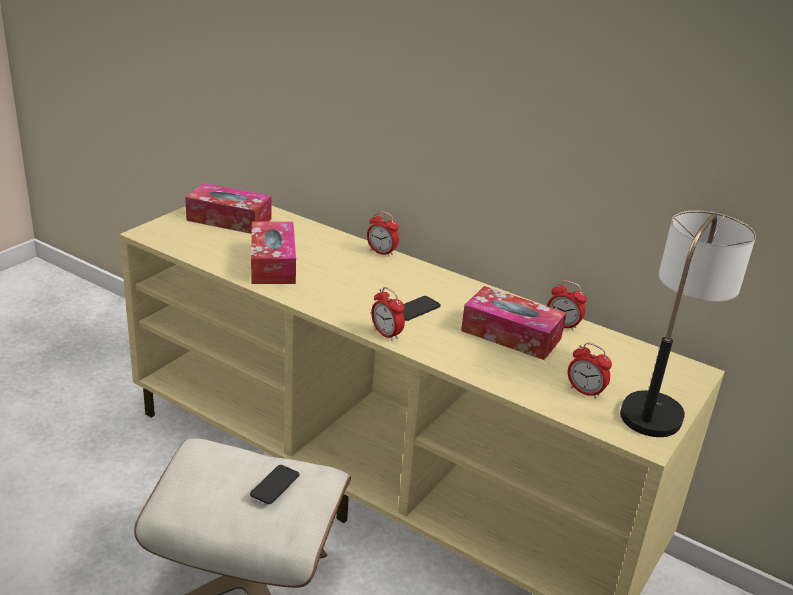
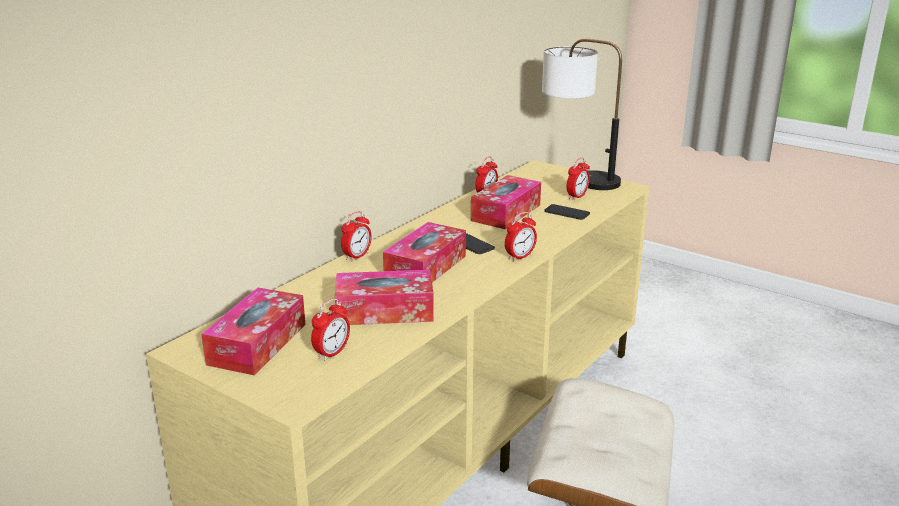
camera: 85 degrees left, 5 degrees down
phone [250,465,299,504] -> phone moved to [544,204,590,220]
none -> alarm clock [311,299,350,361]
none -> tissue box [383,222,466,282]

